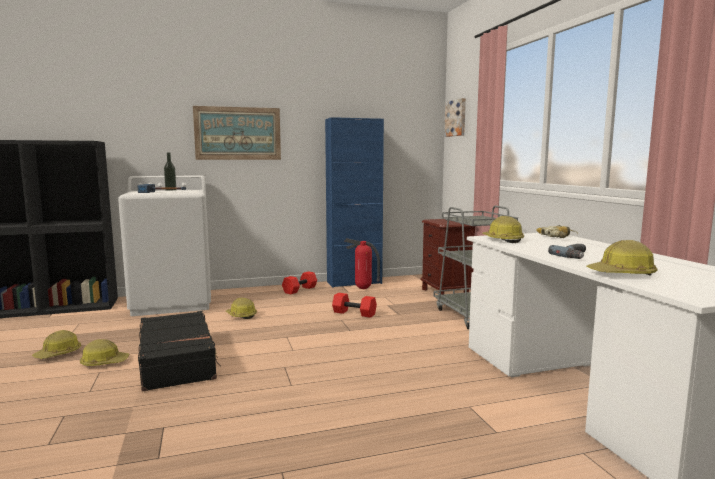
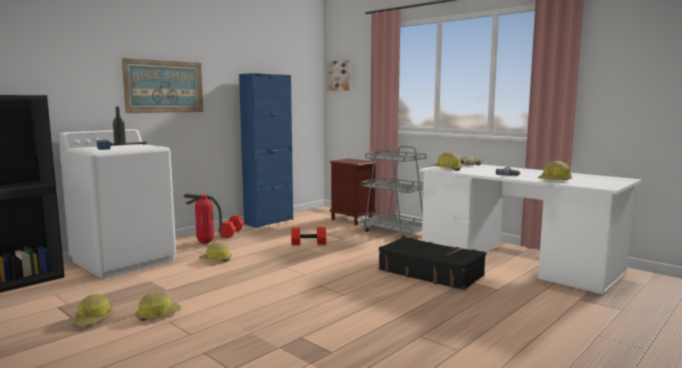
camera: 30 degrees left, 0 degrees up
black suitcase [138,311,221,392] -> black suitcase moved to [379,237,486,290]
fire extinguisher [344,238,380,289] -> fire extinguisher moved to [184,194,223,244]

